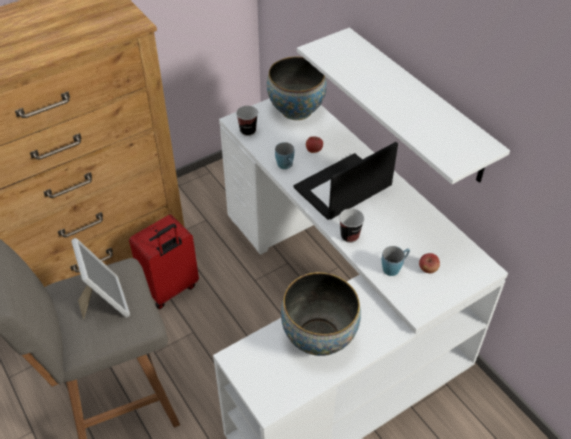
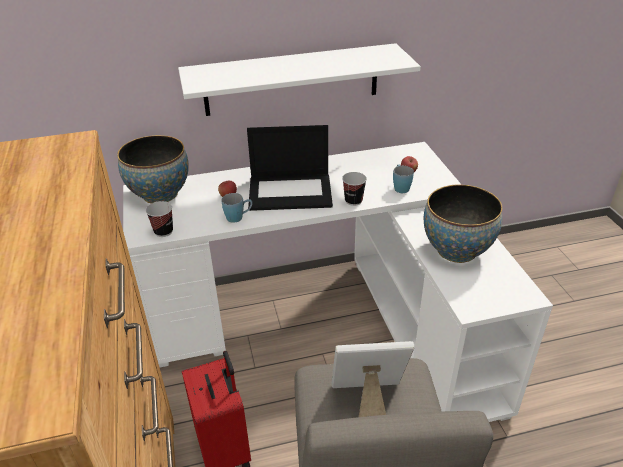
camera: 70 degrees left, 10 degrees down
laptop [293,142,398,220] -> laptop turned 75 degrees counterclockwise [247,125,333,211]

